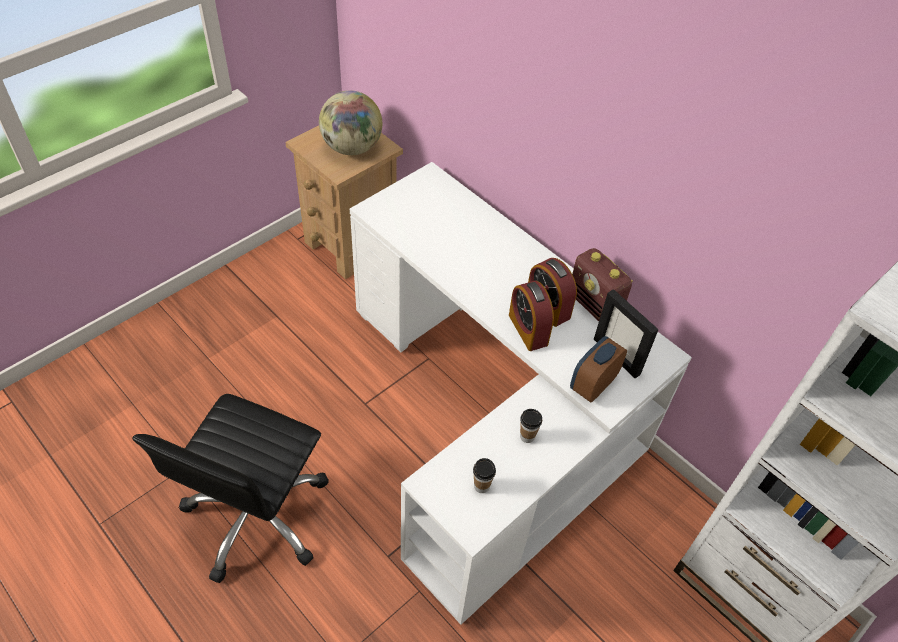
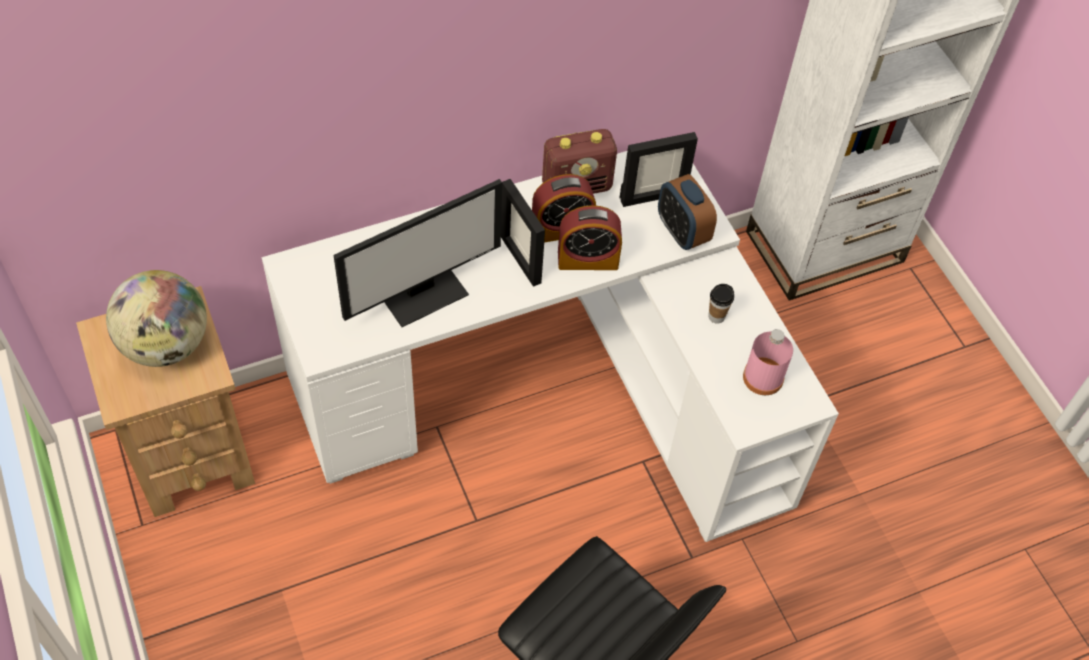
camera: 70 degrees left, 5 degrees up
cup [473,458,496,493] -> pink bottle [743,329,793,395]
none -> monitor [333,179,502,327]
none -> picture frame [501,179,545,287]

